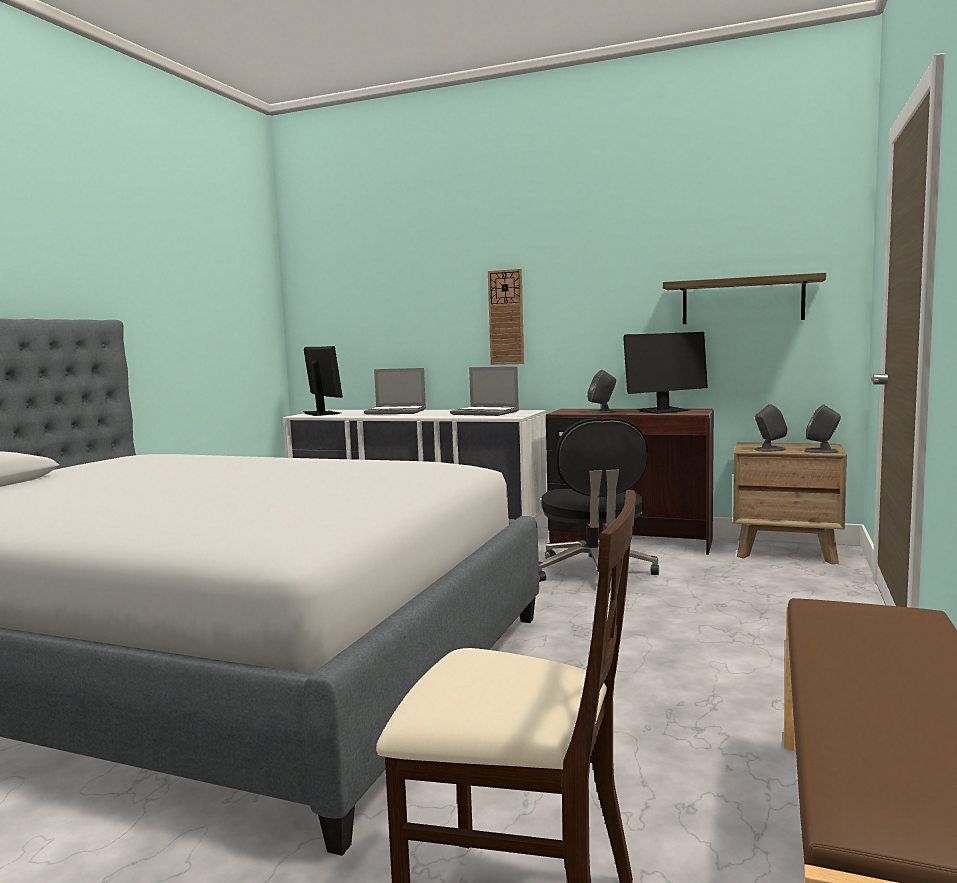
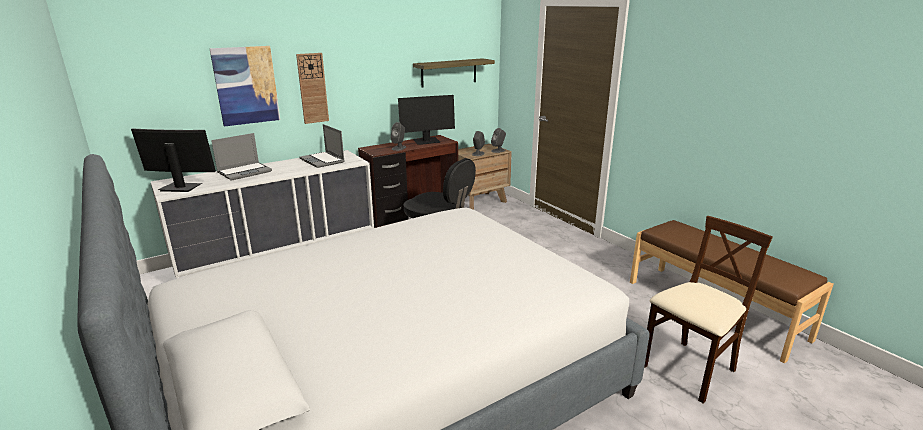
camera: 55 degrees left, 15 degrees up
laptop [450,367,519,416] -> laptop turned 75 degrees clockwise [300,124,345,168]
monitor [623,332,708,414] -> monitor turned 60 degrees clockwise [398,95,455,145]
none -> picture [209,46,280,126]

